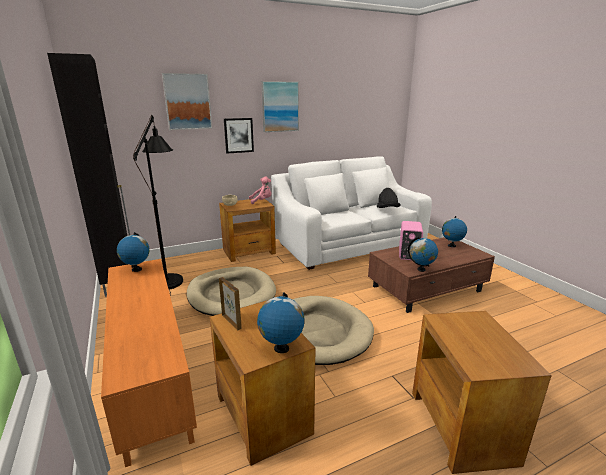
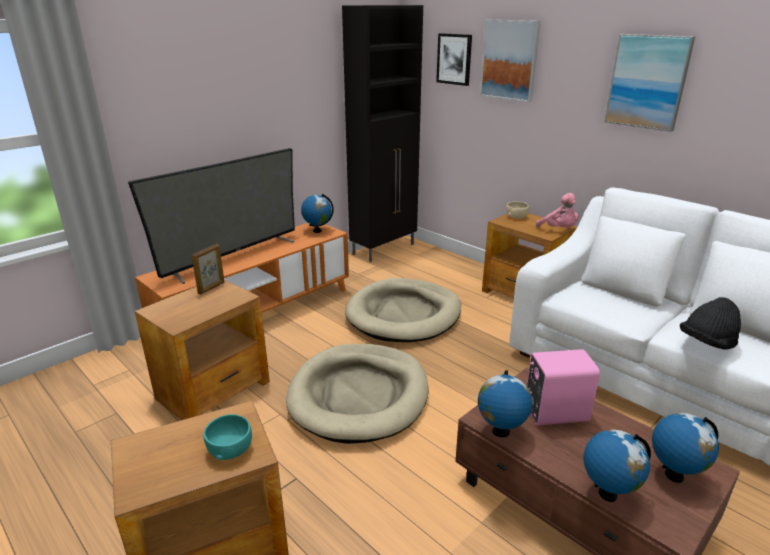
camera: 70 degrees right, 5 degrees up
black floor lamp [133,115,183,295] -> none
picture [224,118,254,154] -> picture moved to [436,33,472,86]
globe [257,292,304,353] -> globe moved to [584,429,651,502]
none -> television [128,148,295,284]
none -> turquoise bowl [203,414,252,460]

